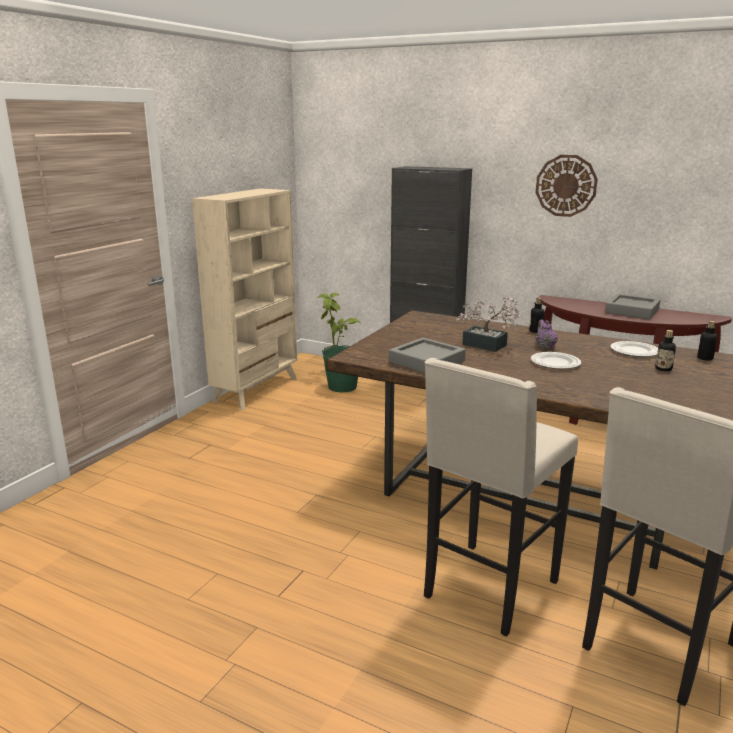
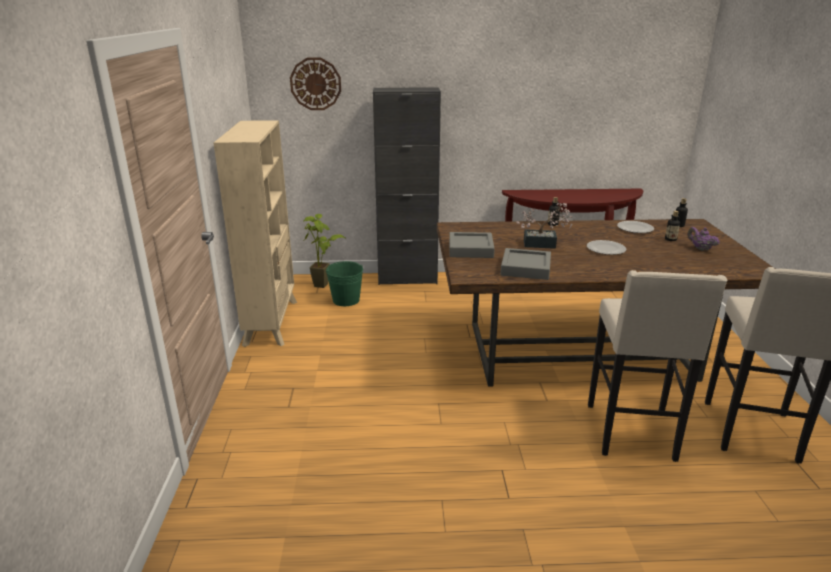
camera: 30 degrees left, 5 degrees up
purple teapot [535,319,558,348] -> purple teapot moved to [687,227,720,251]
wall clock [536,155,598,217] -> wall clock moved to [290,58,341,110]
grey tray [605,294,660,319] -> grey tray moved to [449,232,495,258]

